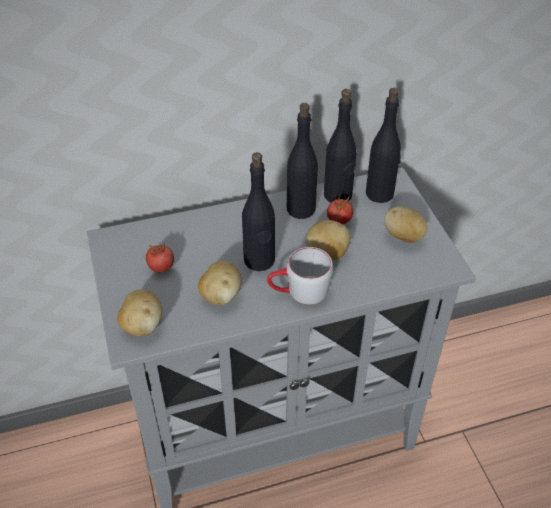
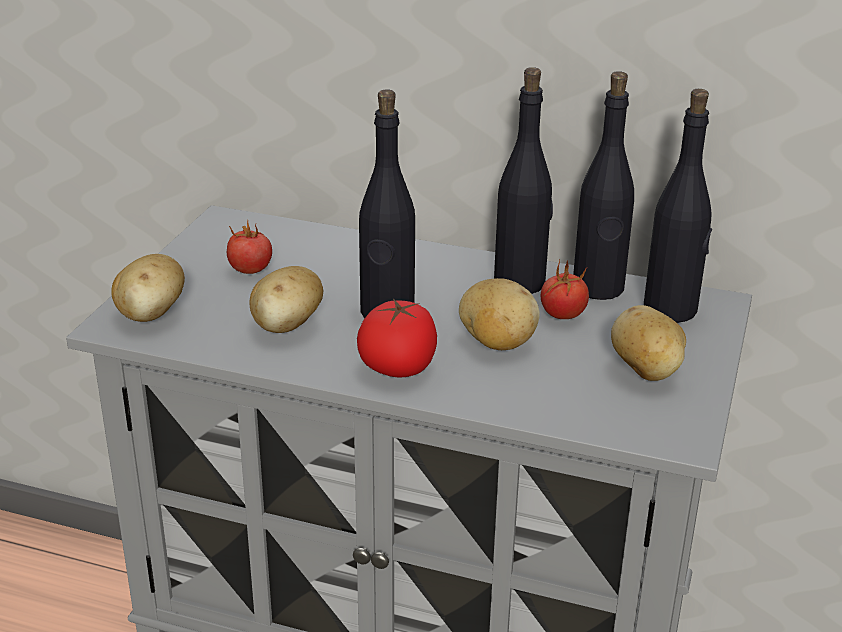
camera: 35 degrees right, 15 degrees down
grey mug [267,247,333,305] -> tomato [357,298,437,377]

